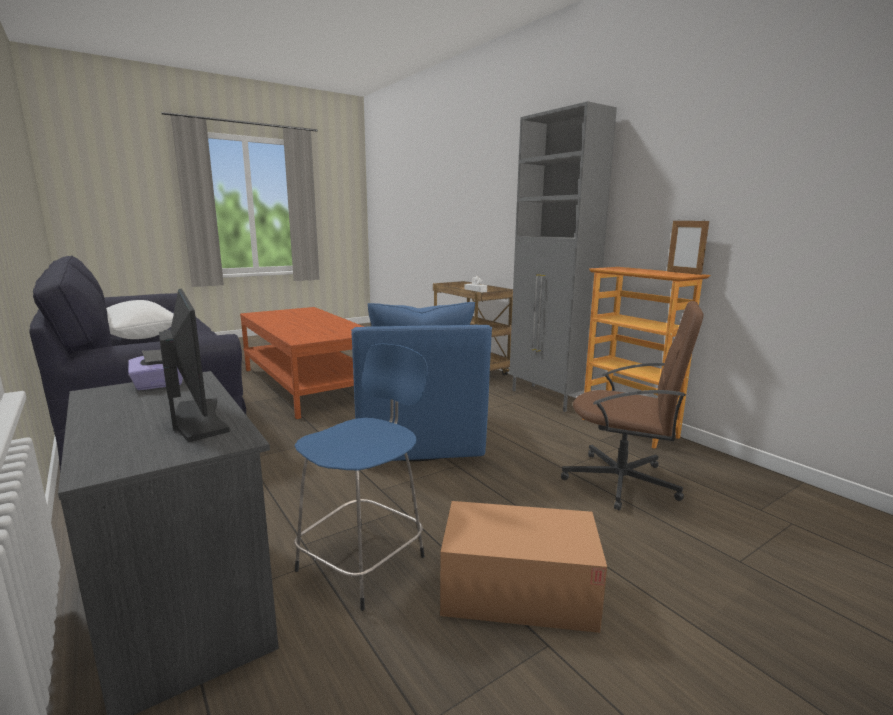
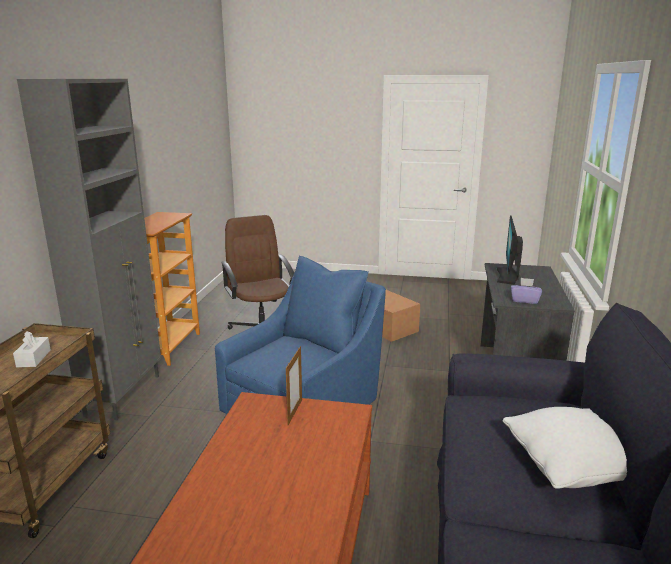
camera: 135 degrees left, 5 degrees up
blue stool [294,344,428,611] -> none
picture frame [667,219,709,275] -> picture frame moved to [286,346,302,425]

